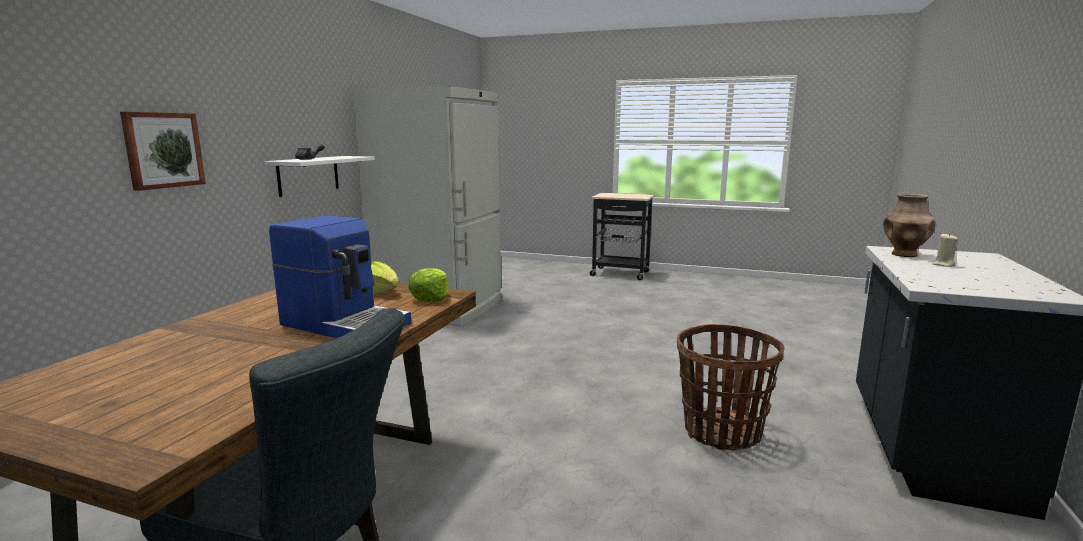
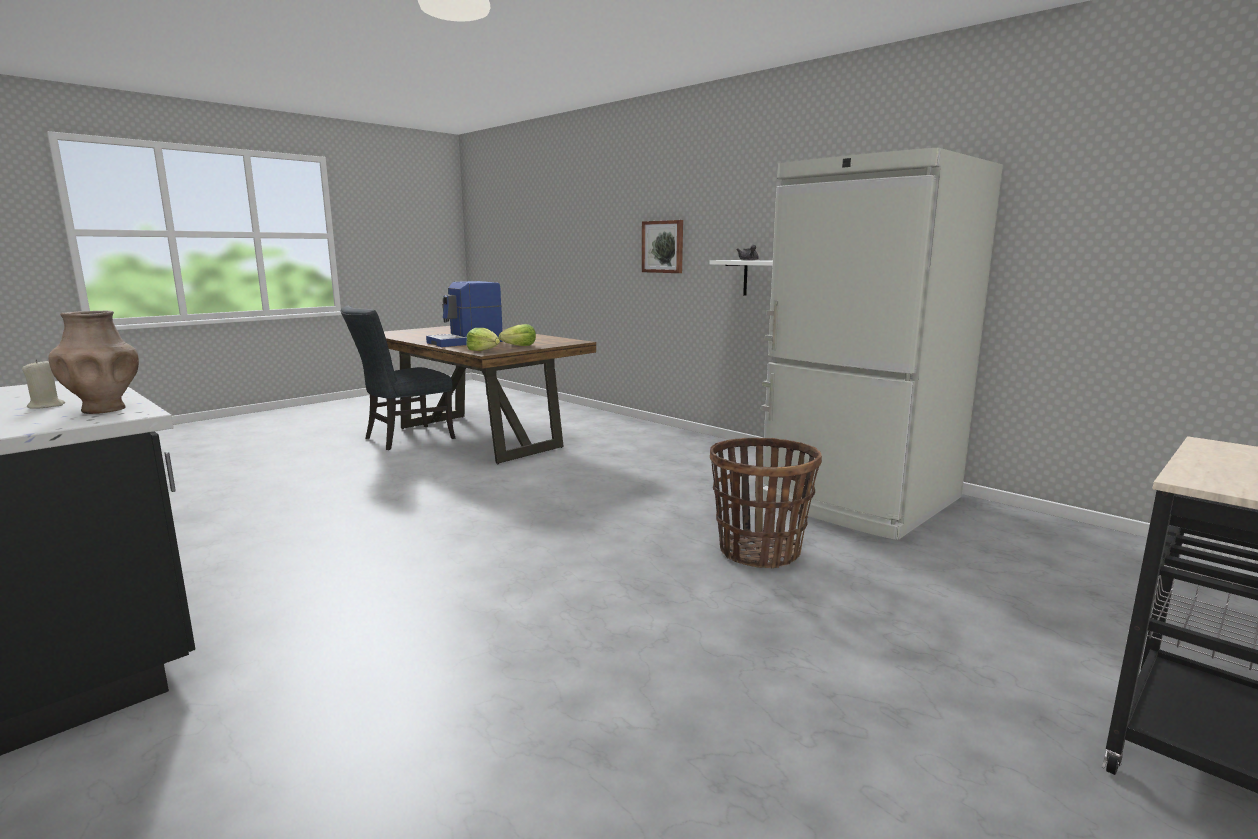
camera: 115 degrees right, 0 degrees up
basket [677,324,785,450] -> basket moved to [710,438,822,569]

